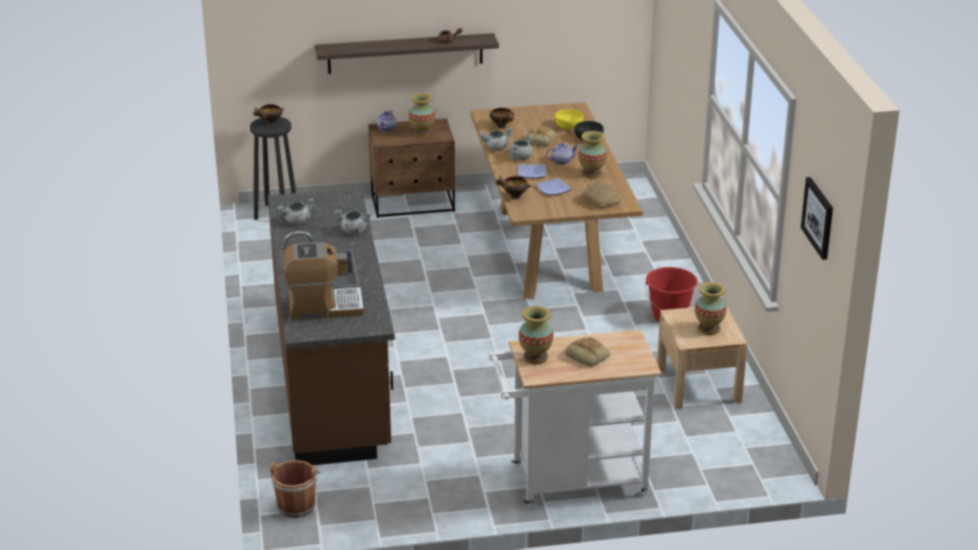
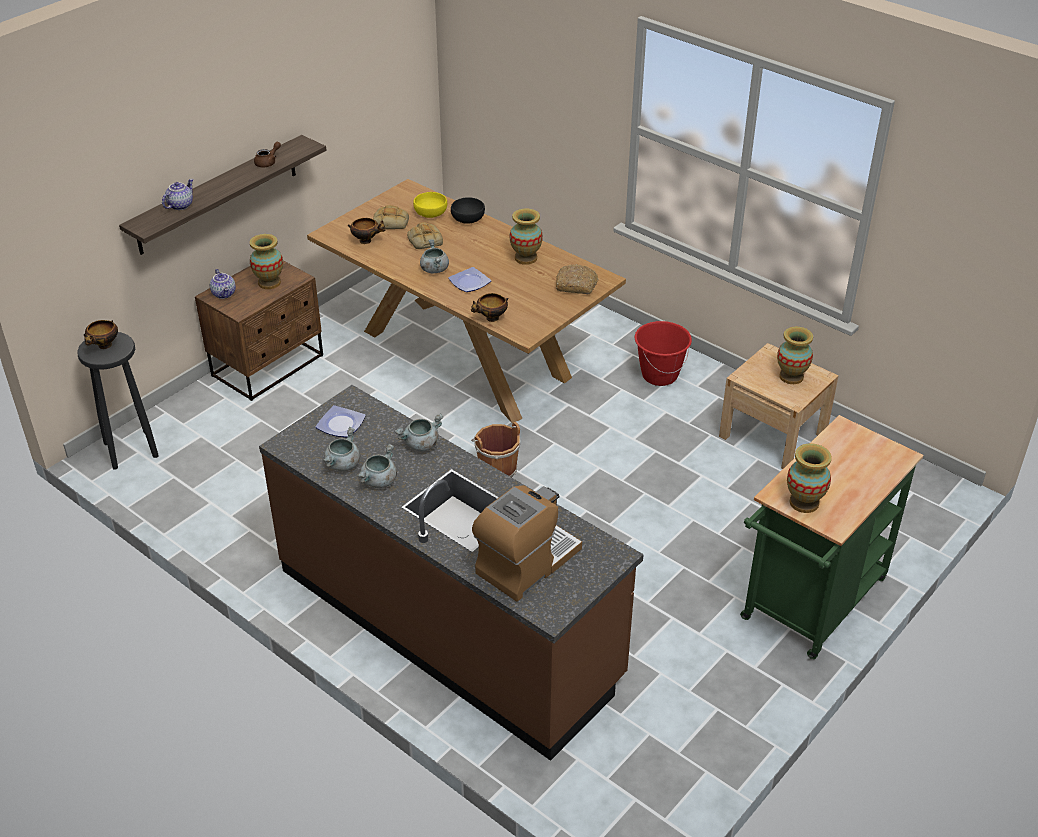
camera: 40 degrees left, 10 degrees up
brown bucket [270,460,320,518] -> brown bucket moved to [471,422,521,477]
grey cooking pot [479,128,513,151] -> grey cooking pot moved to [357,444,397,488]
white cart [489,329,662,507] -> green cart [740,415,923,659]
plate [536,178,571,195] -> plate moved to [315,405,366,437]
teapot [545,143,579,165] -> teapot moved to [162,179,194,210]
bread [565,337,610,367] -> bread moved to [373,205,409,229]
picture [801,177,833,260] -> none

